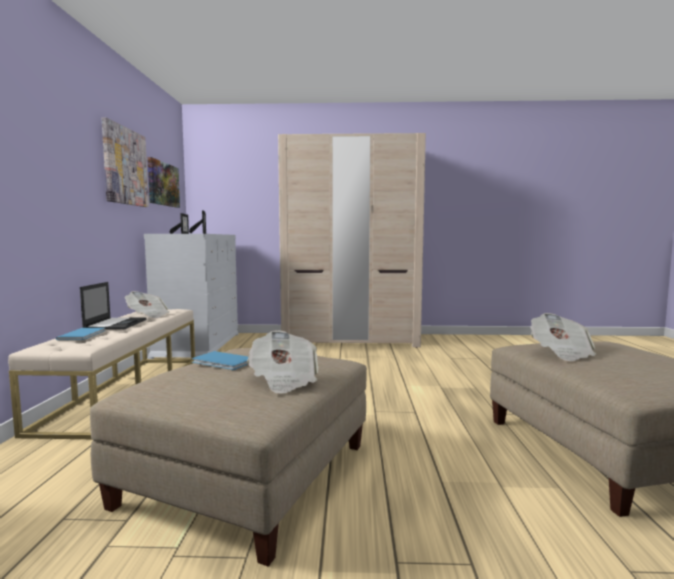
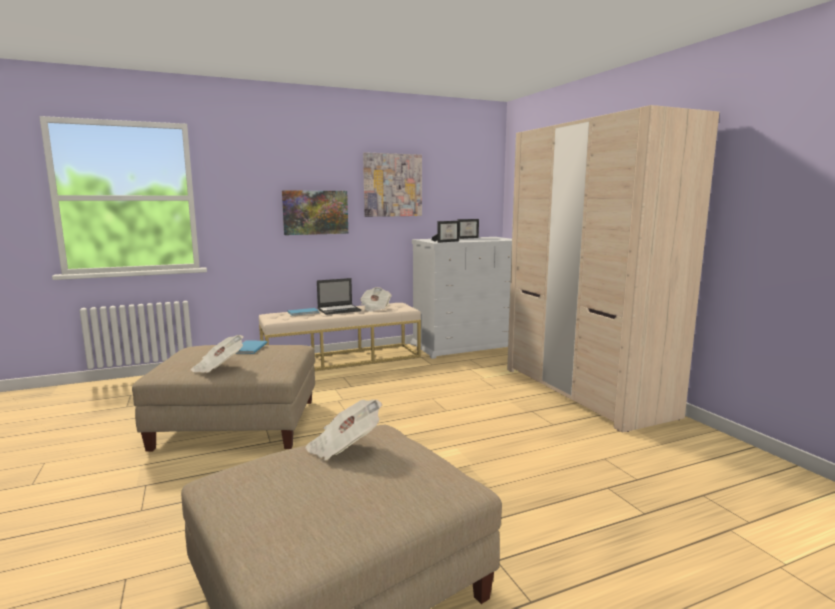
camera: 65 degrees right, 5 degrees up
picture [147,157,180,208] -> picture moved to [282,190,348,235]

